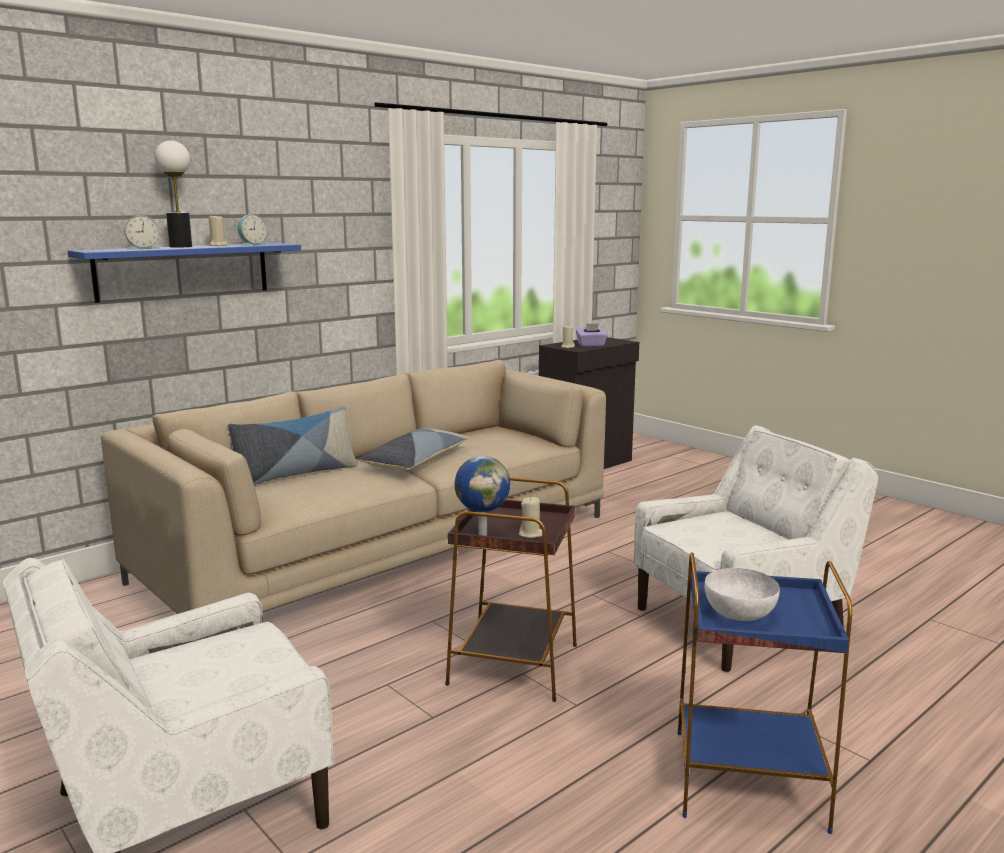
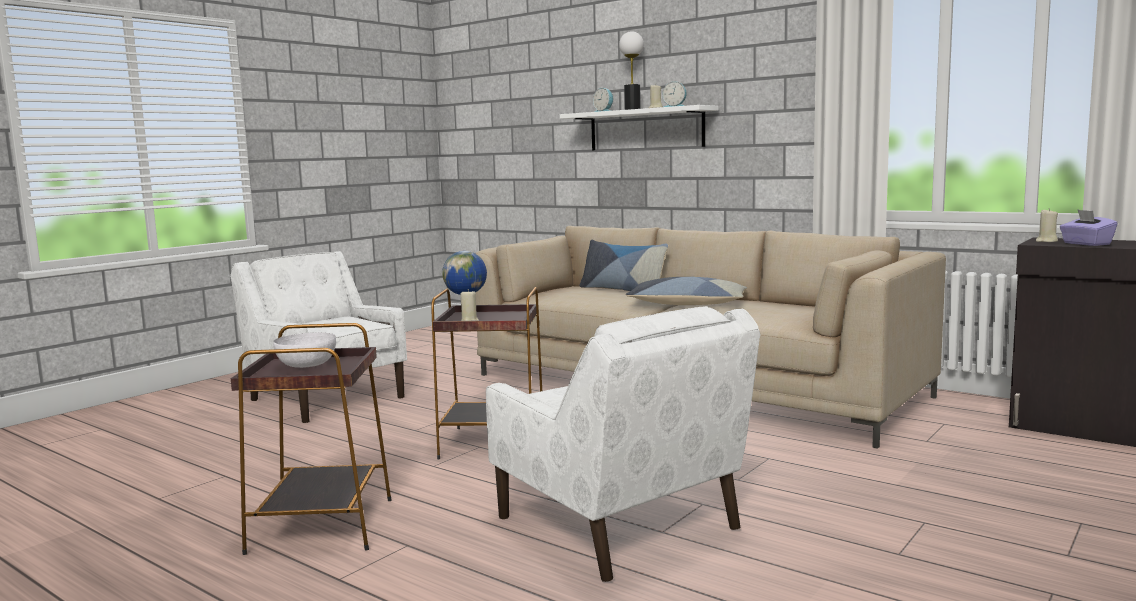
camera: 80 degrees right, 5 degrees down
blue shelf [68,243,301,303] -> white shelf [560,105,718,150]
blue side table [678,552,852,834] -> brown side table [231,323,392,555]

